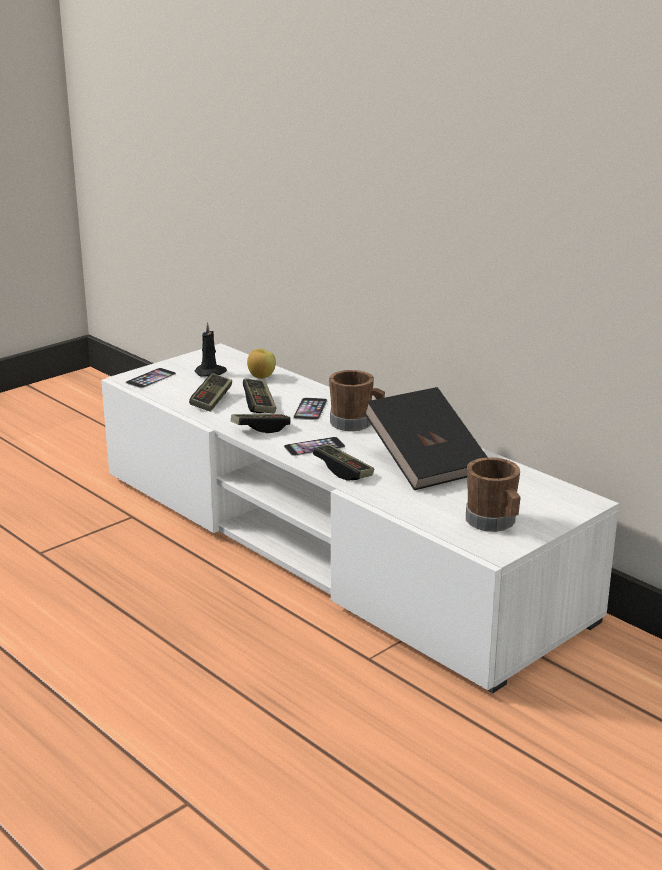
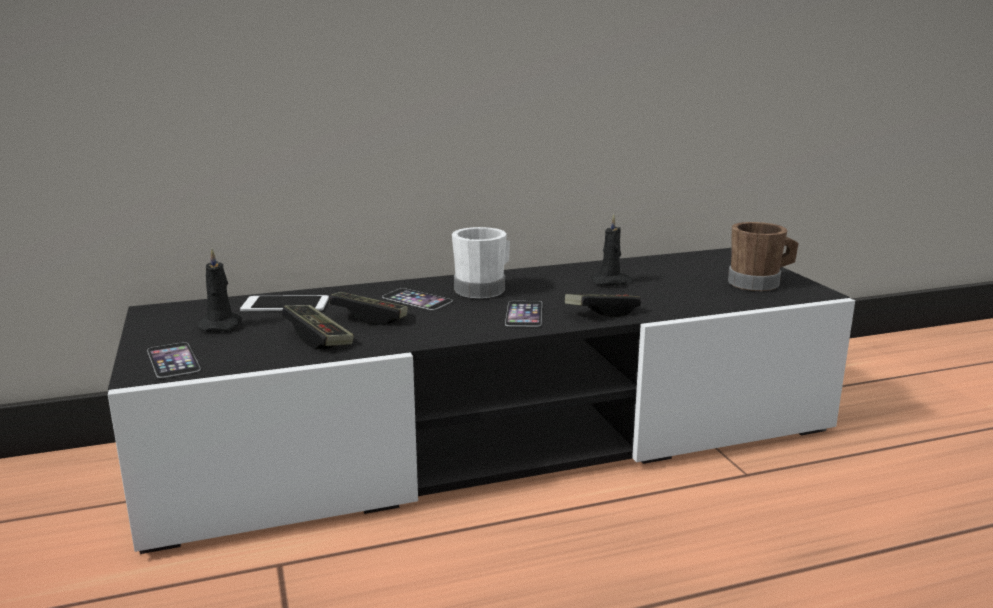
camera: 65 degrees left, 5 degrees down
white tv stand [101,343,619,693] -> black tv stand [108,248,855,554]
game controller [231,414,290,433] -> none
apple [247,349,276,379] -> phone [240,295,329,311]
brown mug [329,370,385,431] -> white mug [452,227,510,298]
black book [364,387,488,490] -> black candle [591,215,633,285]

